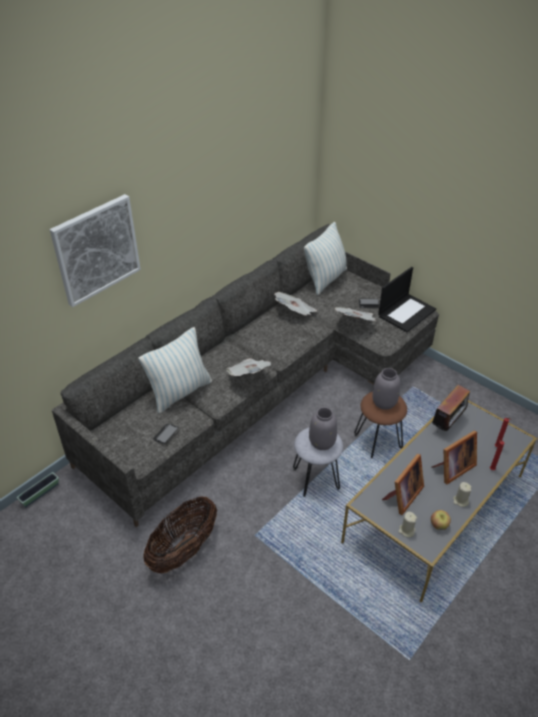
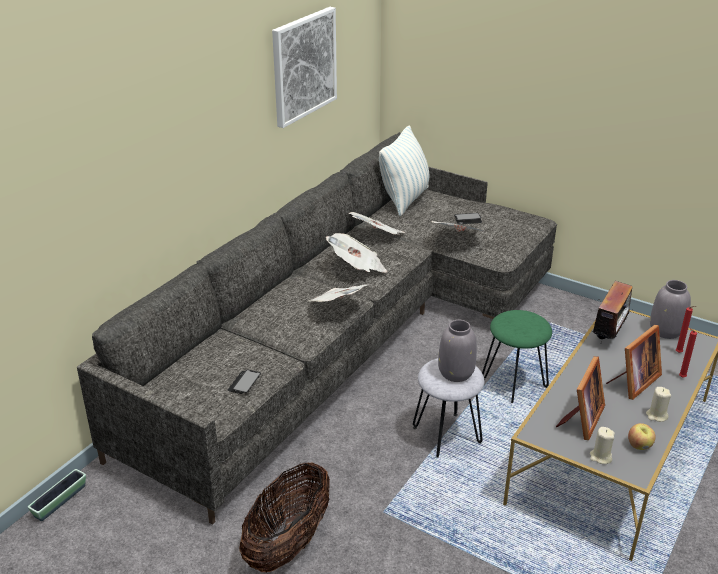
camera: 10 degrees left, 10 degrees down
picture [50,194,141,307] -> picture moved to [272,7,337,128]
pillow [138,327,212,414] -> none
brown stool [354,392,407,459] -> green stool [482,310,552,403]
grey vase [372,368,400,410] -> grey vase moved to [650,280,691,339]
laptop [378,267,436,332] -> none
none -> newspaper [326,233,388,273]

